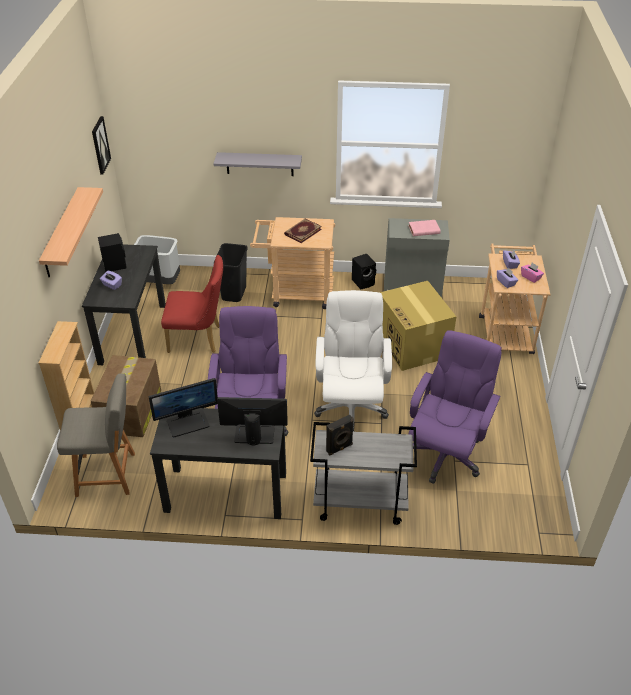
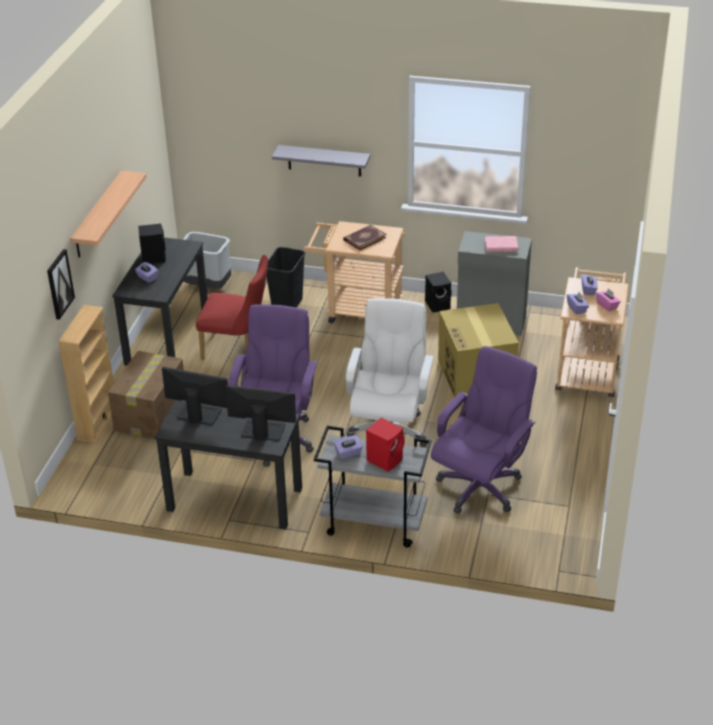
camera: 10 degrees right, 5 degrees down
grey chair [57,373,135,497] -> none
picture [92,116,111,174] -> picture moved to [47,249,75,320]
monitor [149,378,218,437] -> monitor turned 150 degrees counterclockwise [162,367,228,425]
black speaker [326,415,354,456] -> purple tissue box [334,436,363,459]
none -> red speaker [366,418,405,471]

